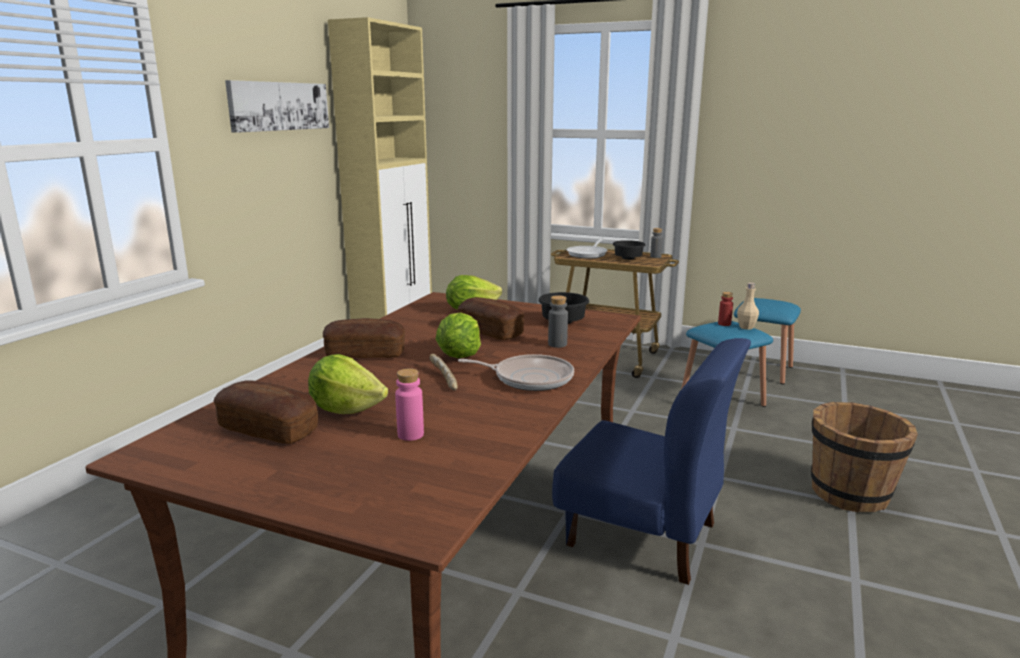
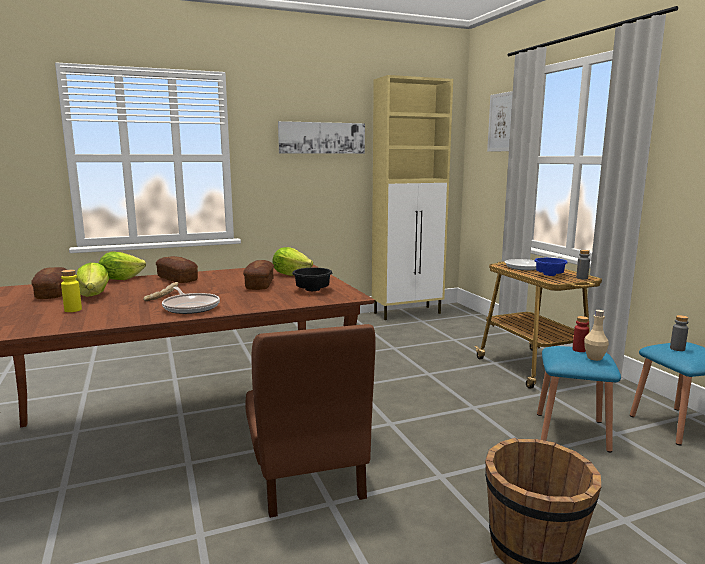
camera: 45 degrees right, 5 degrees down
pink bottle [395,368,424,441] -> yellow bottle [61,270,82,312]
lettuce [436,312,481,358] -> lettuce moved to [99,252,146,280]
grey bottle [548,295,568,348] -> grey bottle moved to [670,315,688,351]
blue chair [552,338,751,585] -> brown chair [246,324,376,518]
black bowl [613,240,646,260] -> blue bowl [534,258,568,276]
none -> picture [487,91,513,152]

